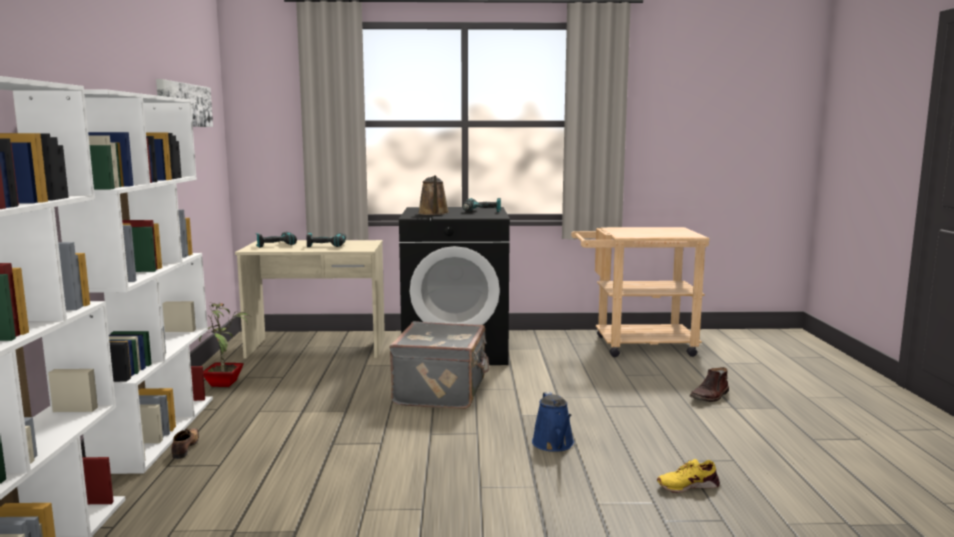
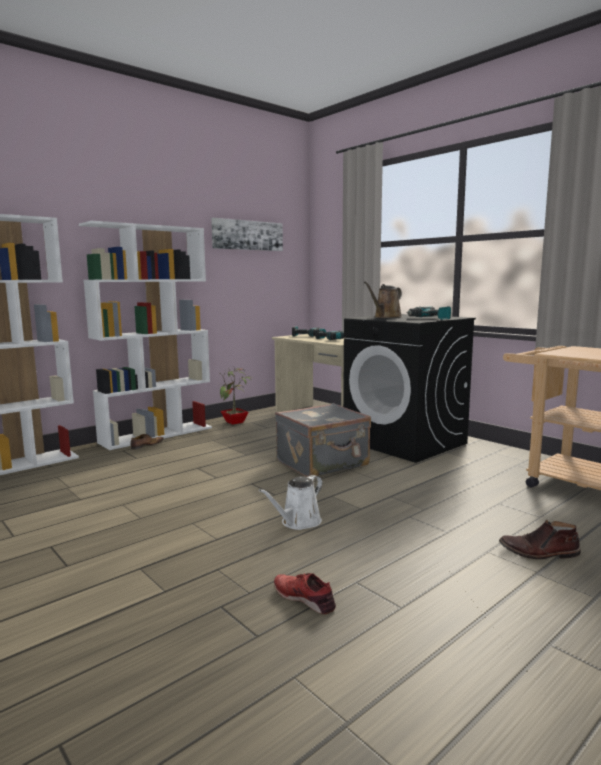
camera: 50 degrees right, 0 degrees up
blue watering can [532,391,574,452] -> white watering can [259,475,322,530]
yellow shoe [657,459,720,493] -> red shoe [274,573,336,614]

